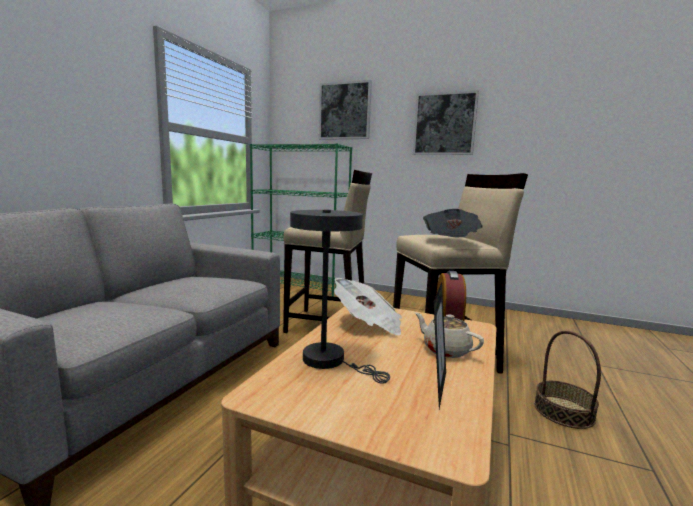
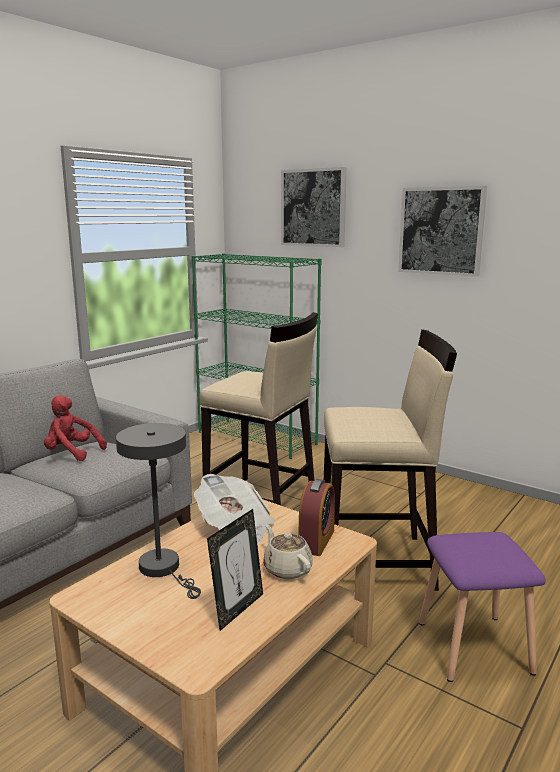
camera: 15 degrees right, 5 degrees up
newspaper [423,209,483,237] -> none
basket [534,331,601,429] -> purple stool [419,532,546,682]
none -> red plush toy [44,395,107,461]

